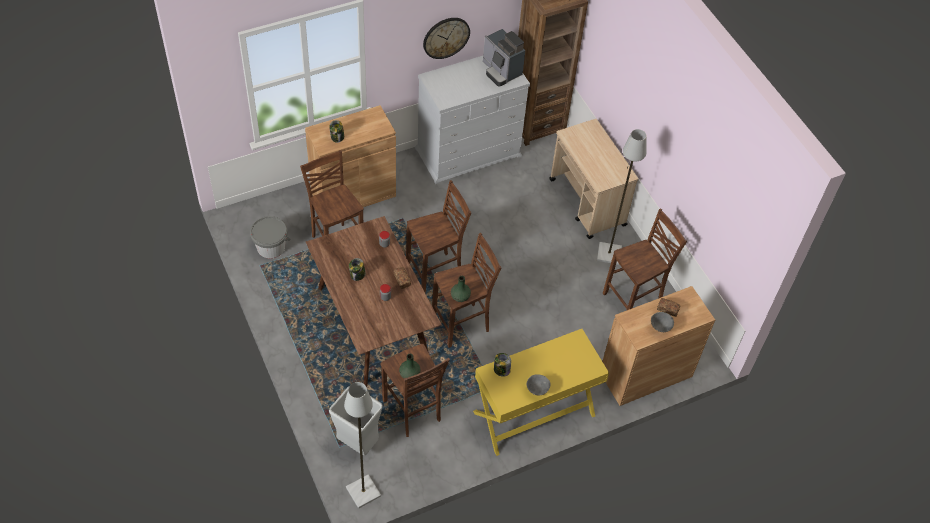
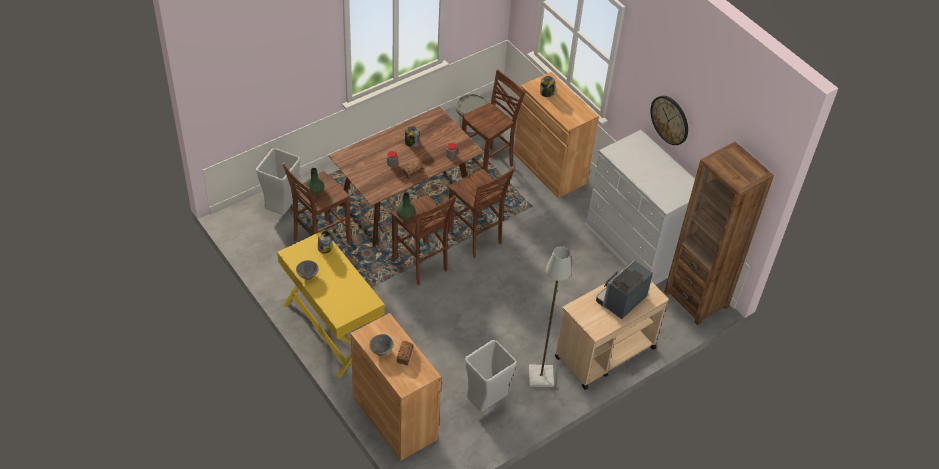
camera: 80 degrees right, 5 degrees down
grey floor lamp [344,382,381,509] -> none
coffee machine [483,29,525,87] -> coffee machine moved to [596,259,653,319]
brown stool [603,208,687,311] -> grey trash can [465,340,517,412]

